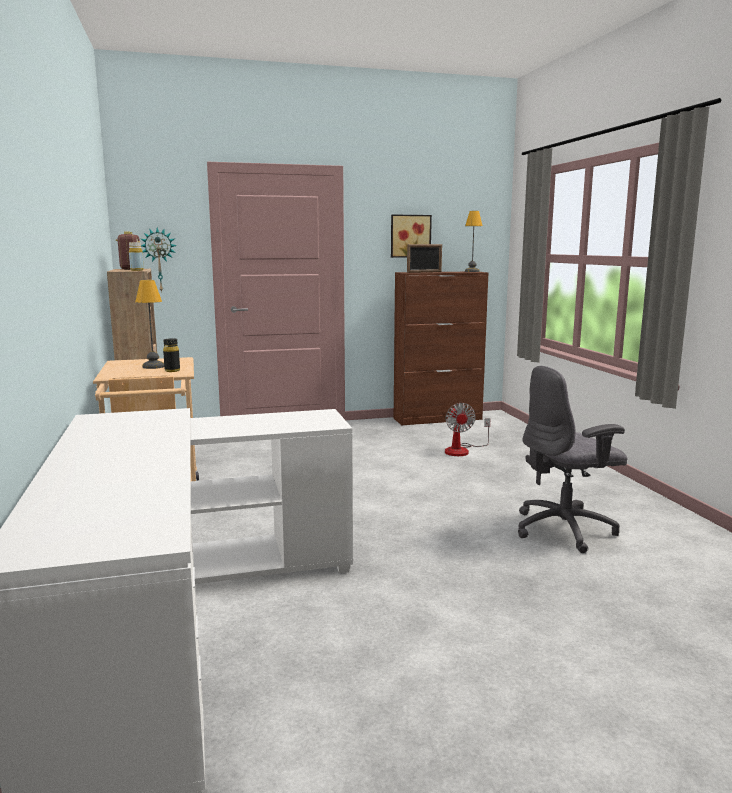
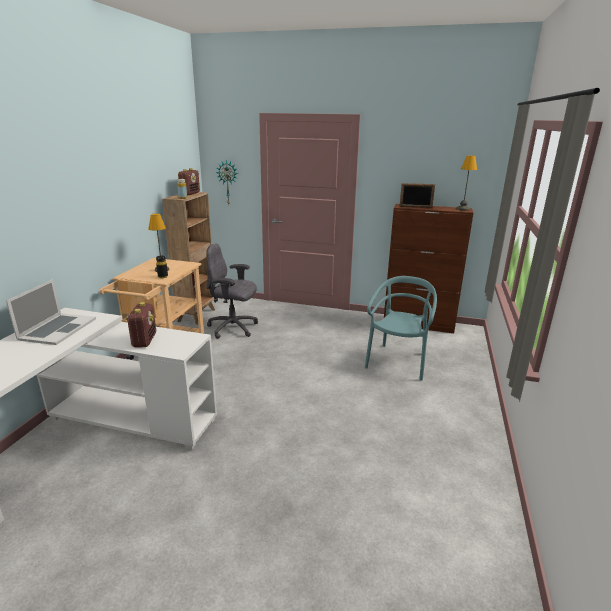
camera: 30 degrees right, 10 degrees up
picture [391,215,432,258] -> none
fan [445,403,491,456] -> turquoise chair [365,276,437,381]
grey office chair [518,366,627,553] -> grey office chair moved to [206,244,258,339]
none -> laptop [6,279,96,345]
none -> radio [126,302,156,347]

